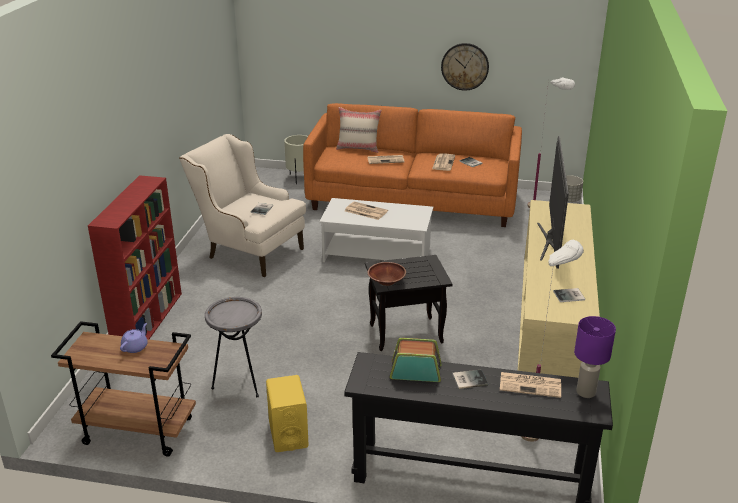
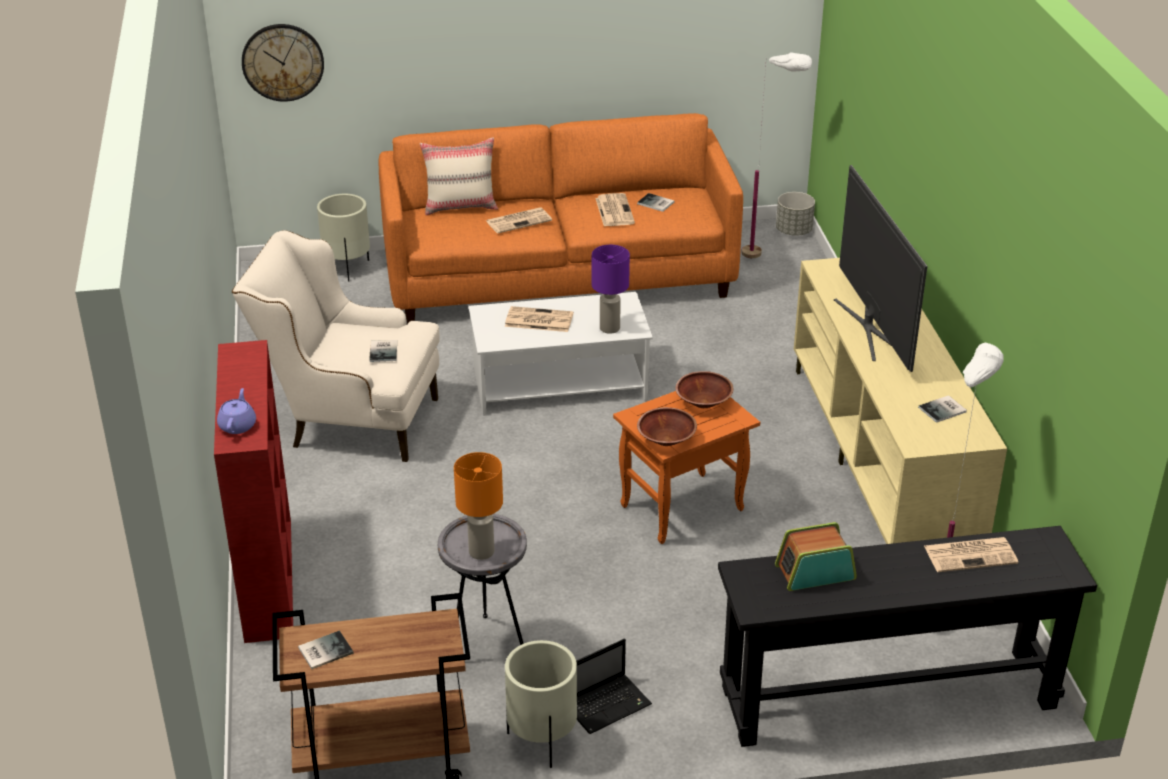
camera: 20 degrees left, 5 degrees up
purple teapot [120,323,148,353] -> purple teapot moved to [217,388,256,434]
yellow speaker [266,375,309,452] -> laptop [576,639,652,734]
black side table [365,255,453,351] -> orange side table [613,391,760,544]
wall clock [441,43,489,90] -> wall clock moved to [242,24,324,102]
book [452,370,488,389] -> book moved to [298,630,353,669]
purple table lamp [574,316,616,398] -> purple table lamp moved to [592,245,630,334]
none -> orange table lamp [454,452,503,560]
none -> beige planter [505,640,577,768]
none -> brown bowl [675,371,734,408]

